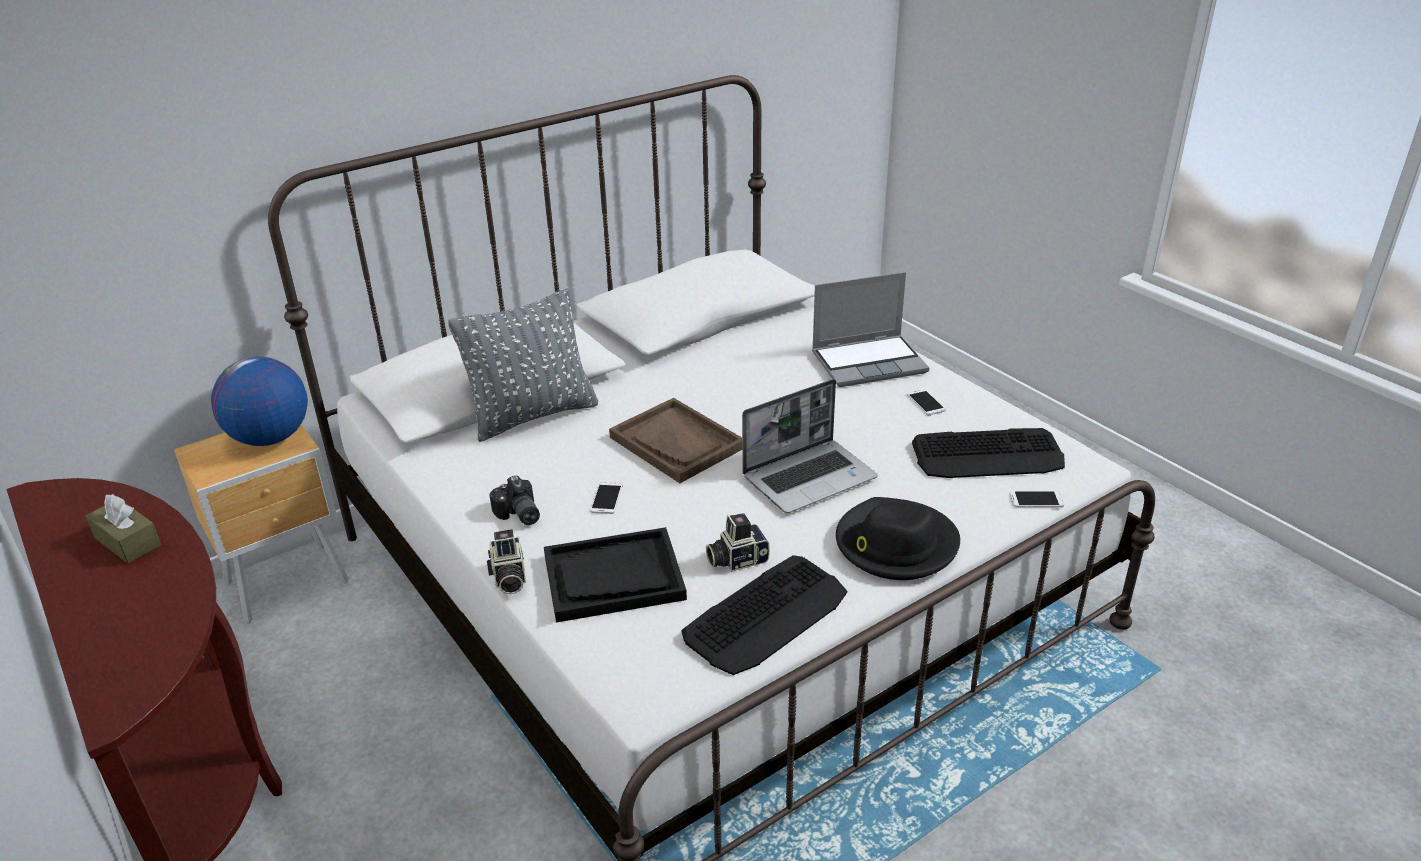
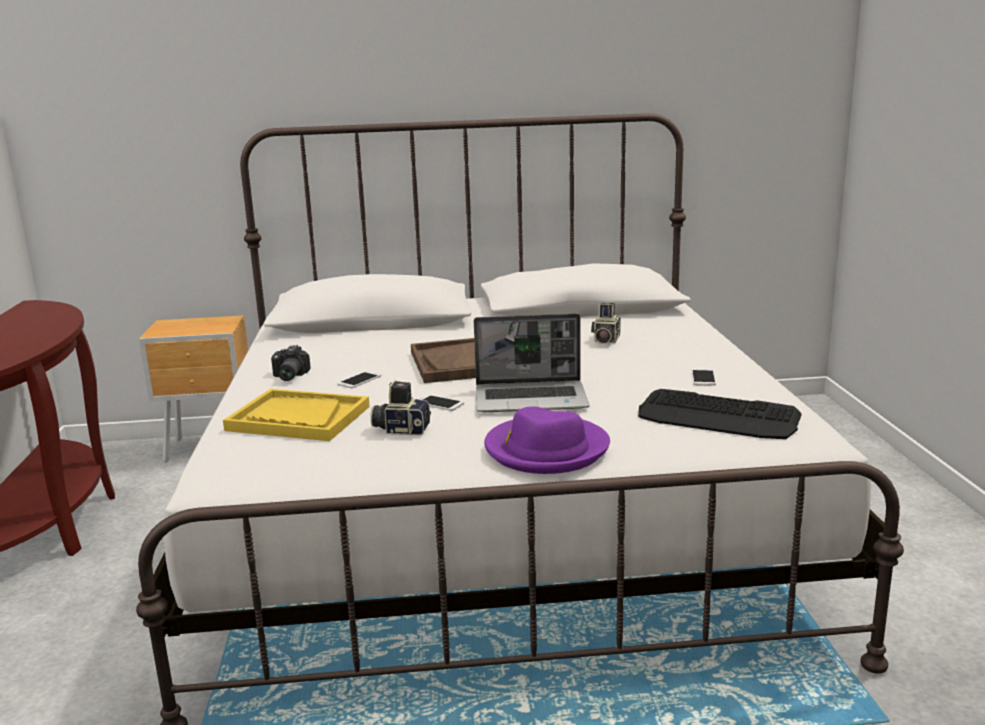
camera: 30 degrees right, 15 degrees down
brown tissue box [86,494,161,563] -> none
globe [211,356,308,446] -> none
grey pillow [448,288,598,442] -> none
camera [487,529,526,594] -> camera moved to [591,303,621,344]
black tray [544,527,687,623] -> yellow tray [223,389,370,441]
keyboard [682,555,847,675] -> none
laptop [812,272,929,387] -> none
black hat [836,497,960,580] -> purple hat [484,406,610,474]
phone [1010,491,1064,507] -> phone moved to [418,395,464,411]

